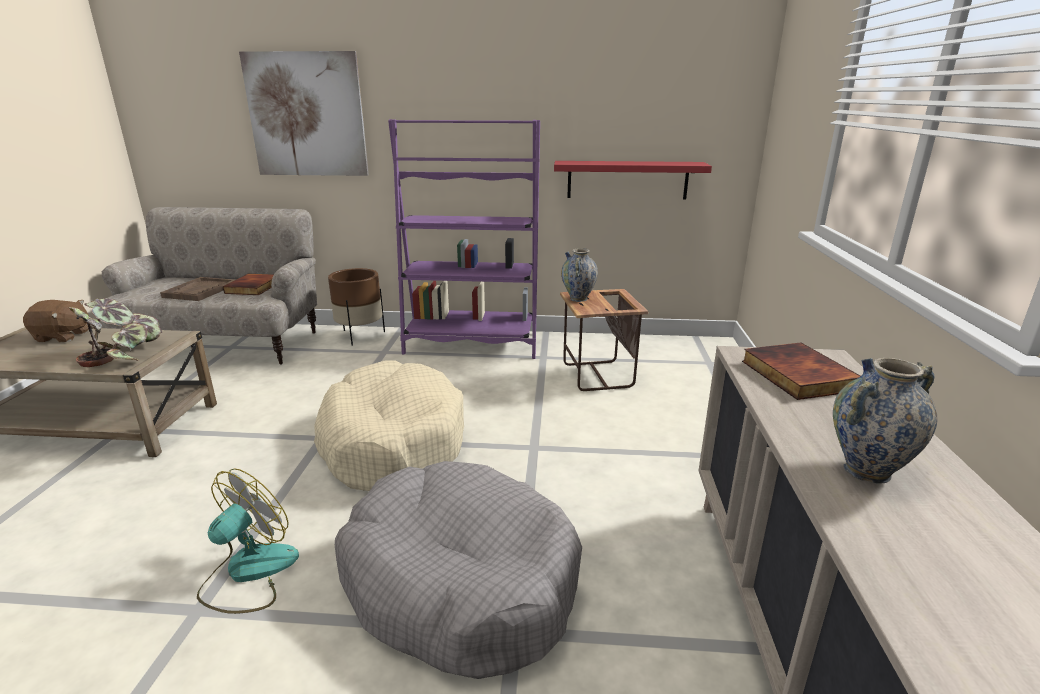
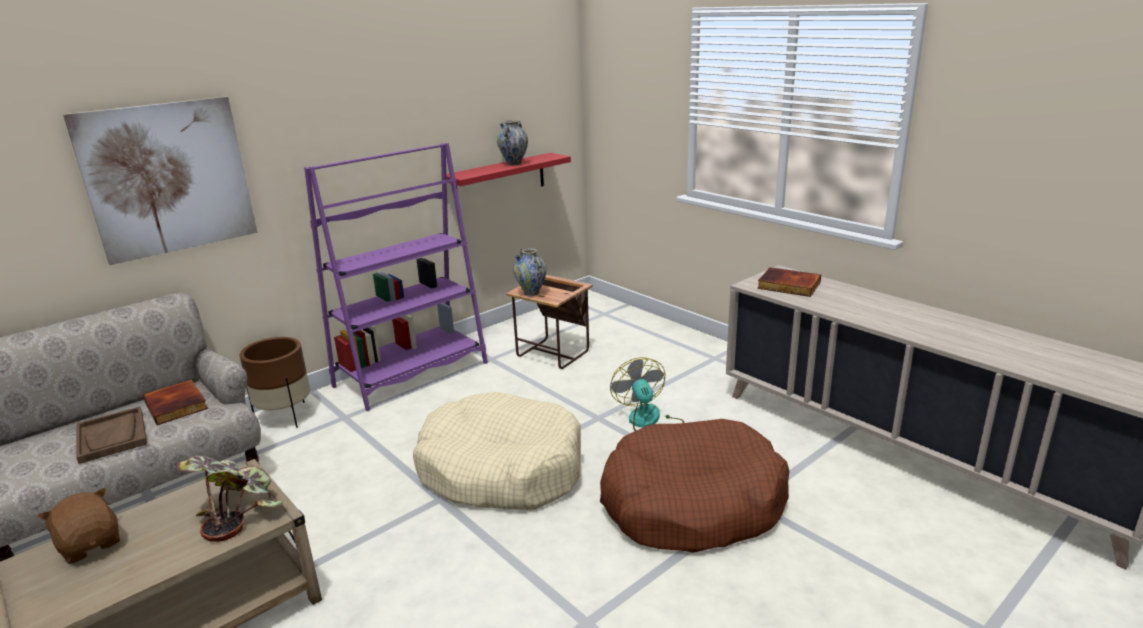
camera: 45 degrees left, 0 degrees up
brown plush toy [23,300,89,342] -> brown plush toy turned 90 degrees counterclockwise [38,488,120,564]
fan [197,468,299,614] -> fan moved to [610,357,684,431]
grey dog bed [335,461,582,679] -> brown dog bed [600,419,789,553]
vase [833,358,937,483] -> vase moved to [497,120,528,166]

